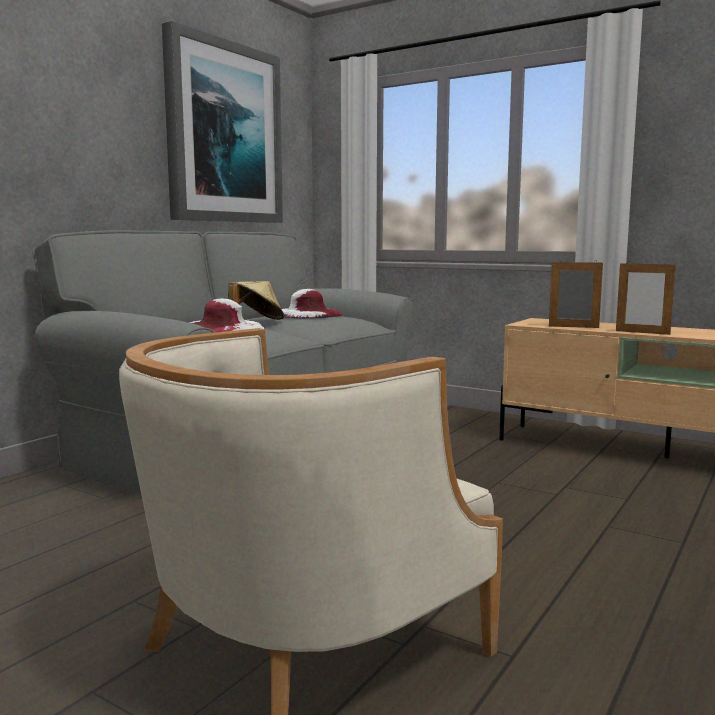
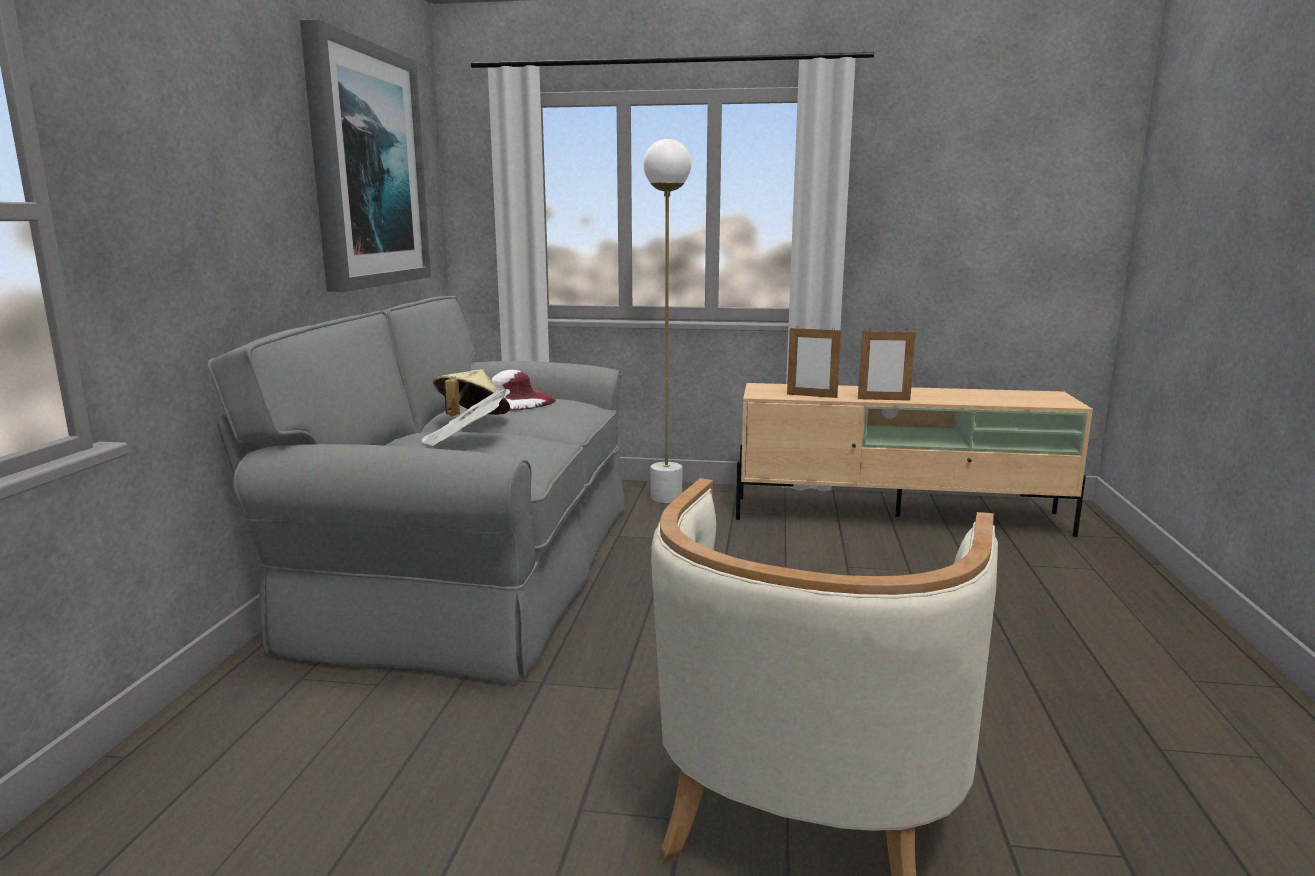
camera: 25 degrees left, 5 degrees up
white hat [189,299,265,333] -> newspaper [421,389,510,446]
picture frame [549,260,603,328] -> picture frame turned 150 degrees counterclockwise [787,326,841,398]
none -> white floor lamp [643,139,691,503]

